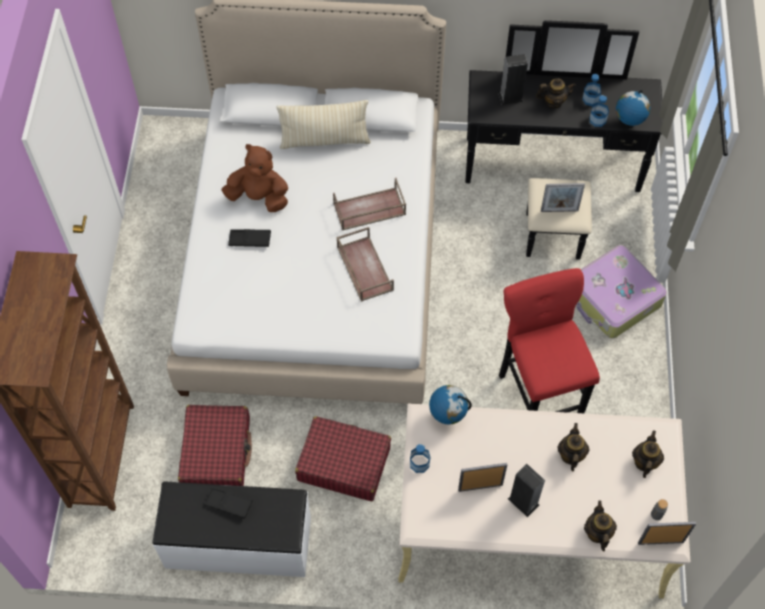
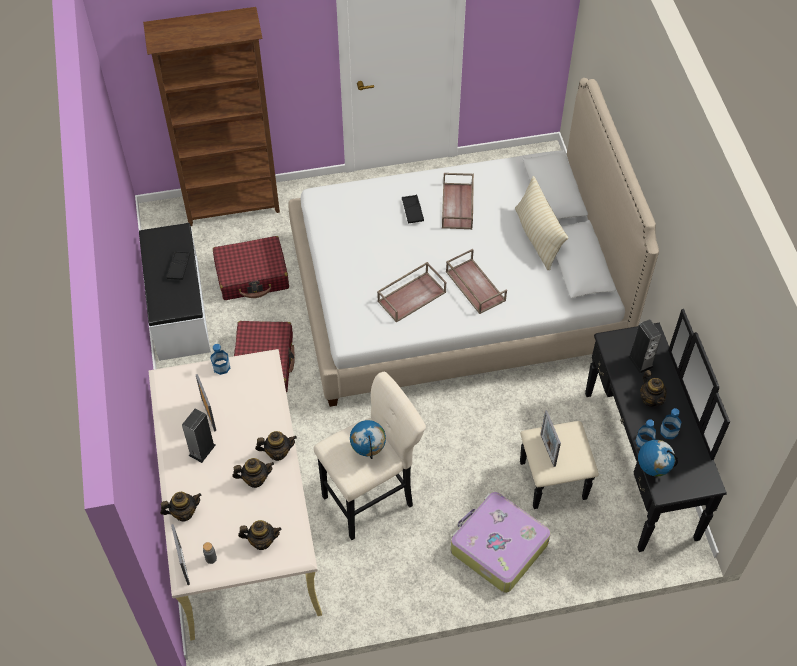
camera: 75 degrees right, 5 degrees down
brown plush toy [221,144,288,212] -> brown tray [442,173,474,230]
globe [429,385,472,424] -> globe moved to [350,420,386,459]
red stool [499,268,600,413] -> beige stool [314,372,426,540]
none -> teapot [255,431,297,461]

